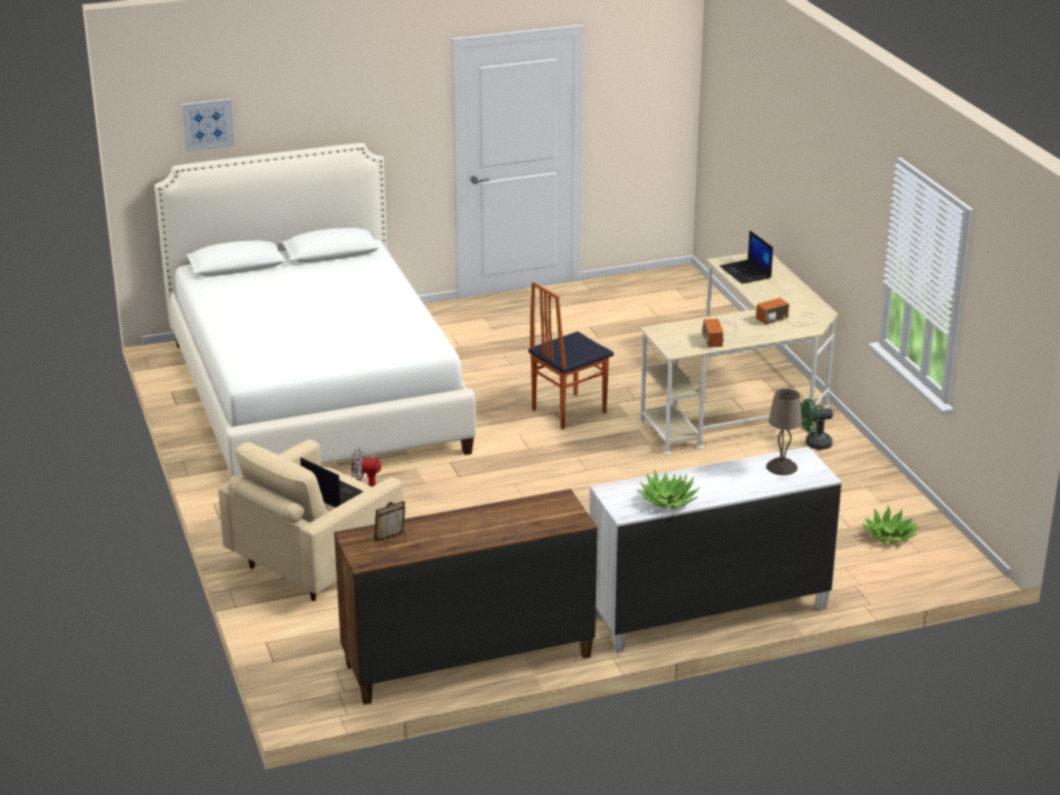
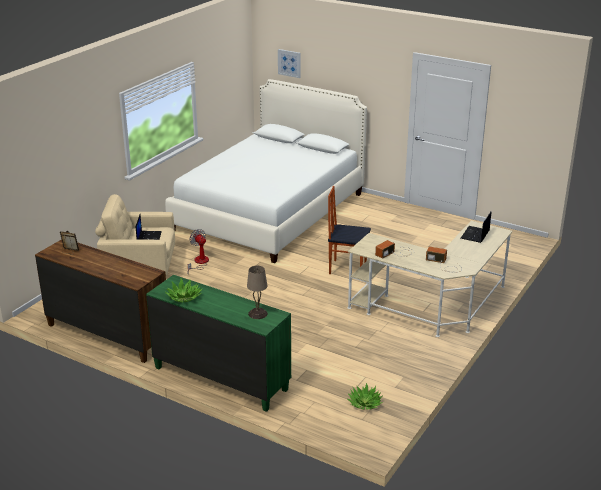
camera: 50 degrees right, 0 degrees up
white dresser [589,446,842,653] -> green dresser [146,275,291,412]
green fan [801,399,833,450] -> none

